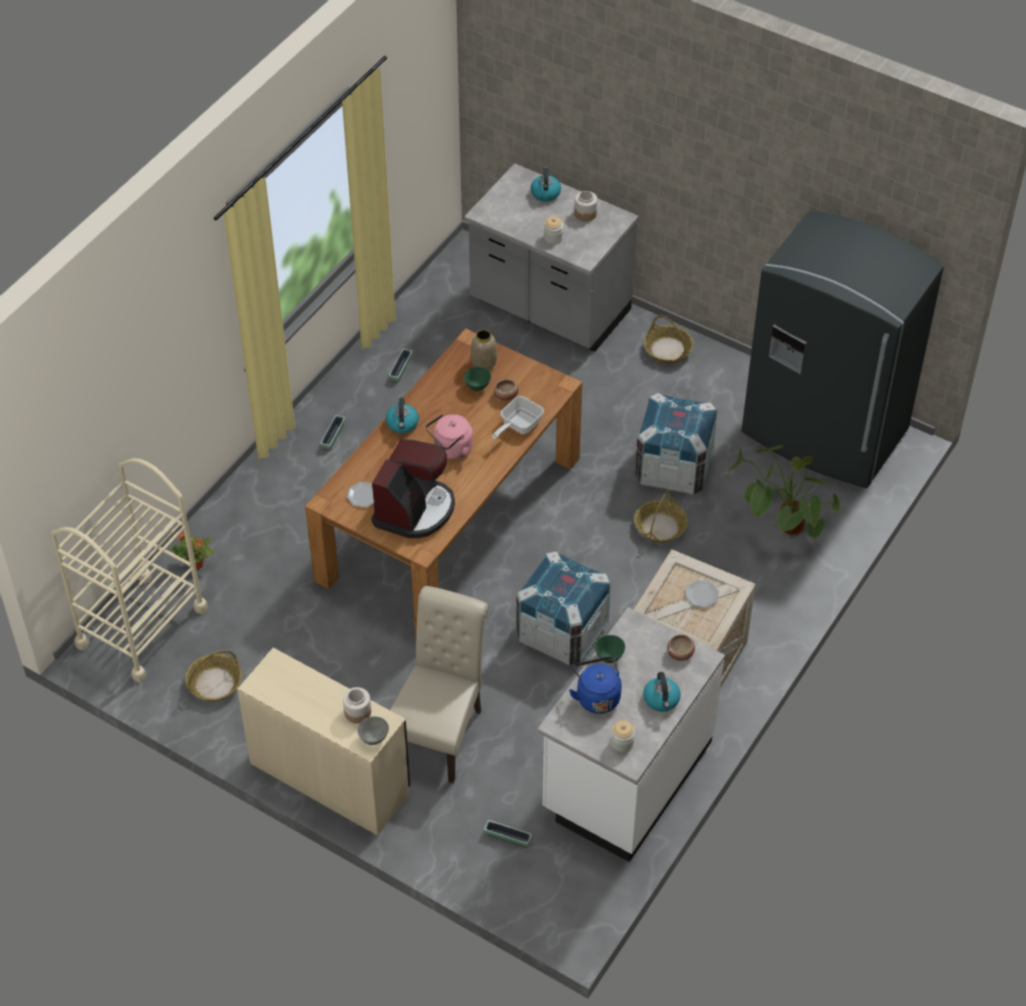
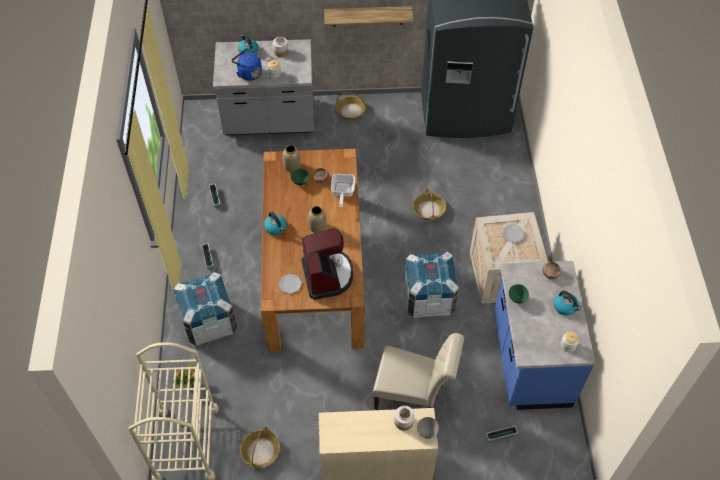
camera: 35 degrees left, 5 degrees up
beige chair [390,586,489,783] -> beige chair turned 120 degrees clockwise [372,333,464,410]
pink kettle [425,414,473,459] -> vase [308,206,327,233]
white counter [537,607,725,862] -> blue counter [494,261,595,410]
blue kettle [569,657,622,714] -> blue kettle moved to [232,48,262,81]
crate [635,393,717,495] -> crate moved to [173,272,237,346]
potted plant [727,445,840,541] -> none
none -> shelf [324,6,414,27]

